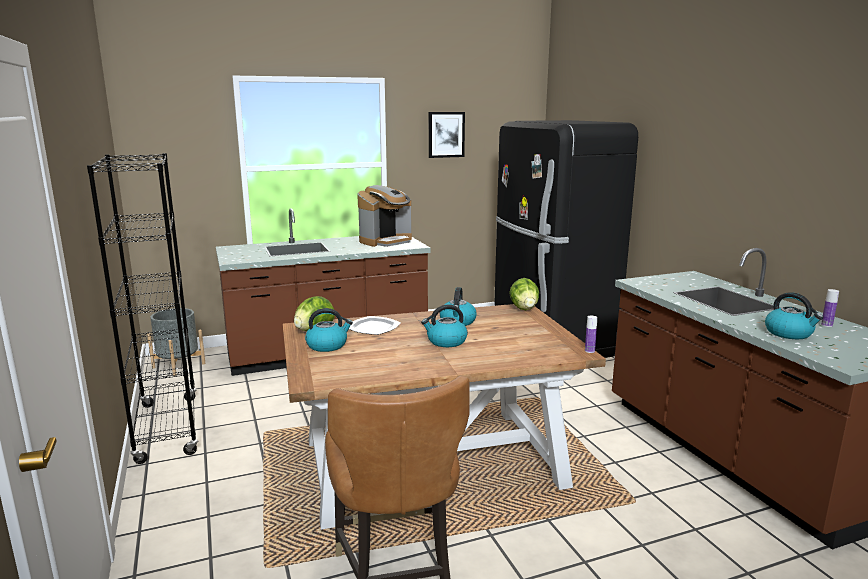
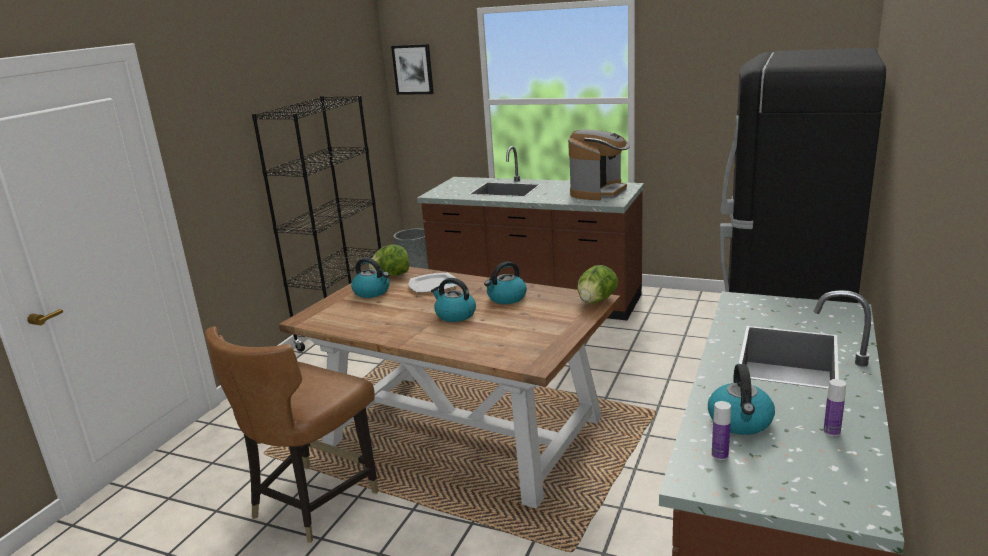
camera: 45 degrees right, 5 degrees up
coffee machine [357,185,412,247] -> coffee machine turned 60 degrees counterclockwise [568,129,630,200]
picture [429,112,465,158] -> picture moved to [391,44,434,95]
bottle [585,316,597,353] -> bottle moved to [712,401,731,460]

